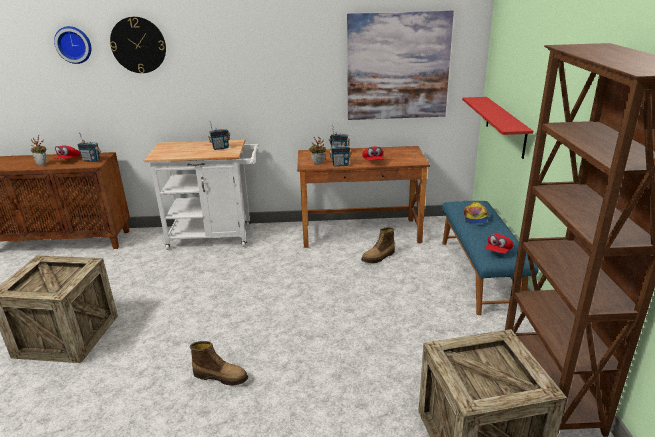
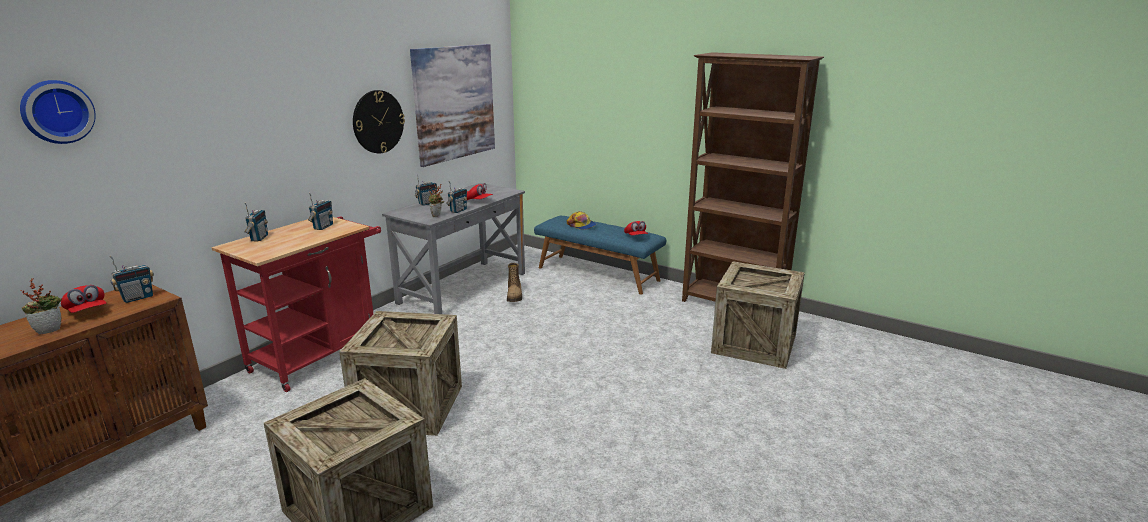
camera: 55 degrees left, 5 degrees down
wall clock [110,17,166,73] -> wall clock moved to [353,90,405,153]
white cart [144,139,259,250] -> red cart [212,216,381,392]
boot [190,341,248,386] -> none
brown desk [297,146,430,248] -> grey desk [382,183,525,314]
red shelf [462,97,533,159] -> none
none -> radio [245,202,268,241]
none -> crate [339,311,462,436]

